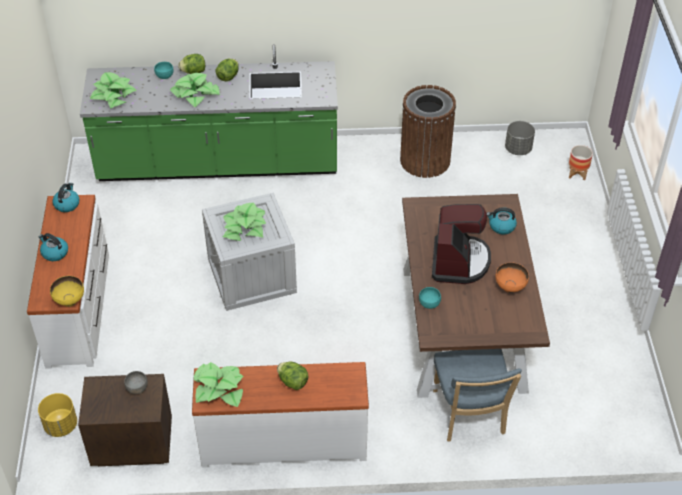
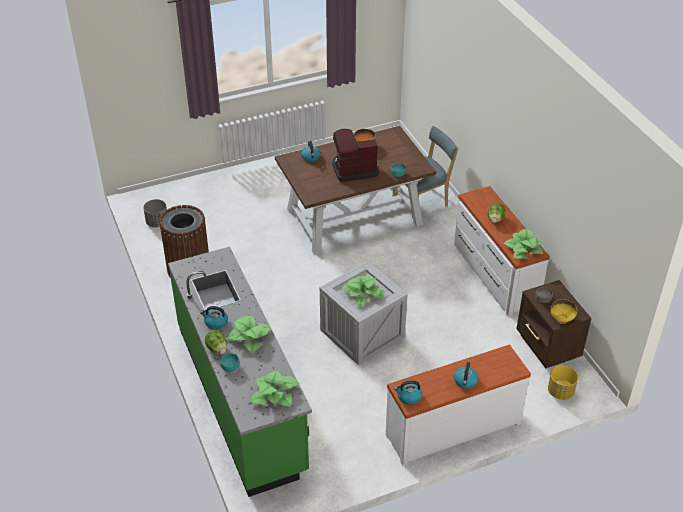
camera: 110 degrees left, 5 degrees down
yellow bowl [50,276,84,307] -> yellow bowl moved to [550,299,577,324]
lettuce [215,59,239,81] -> kettle [200,306,228,330]
planter [569,145,593,181] -> none

